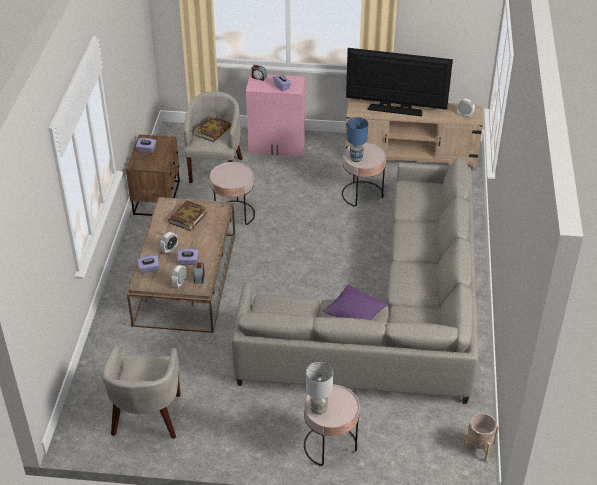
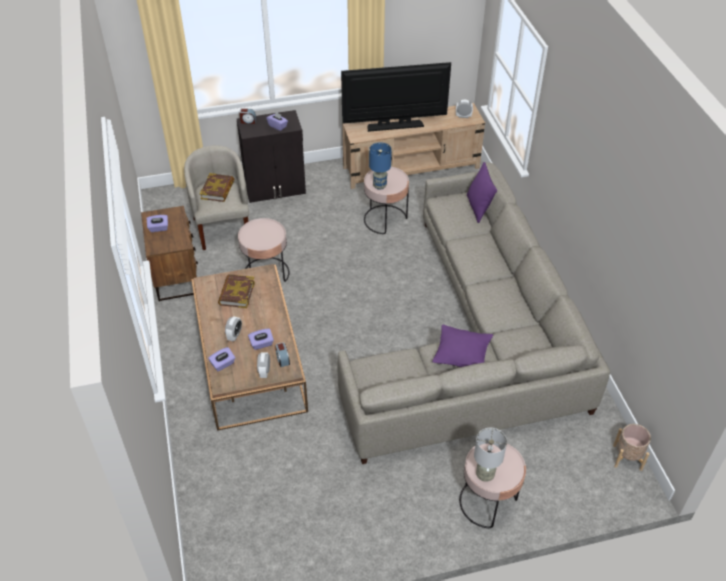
camera: 20 degrees left, 5 degrees up
beige armchair [102,345,180,439] -> none
pink cabinet [246,73,305,157] -> black cabinet [237,110,306,203]
none -> purple pillow [467,162,497,223]

